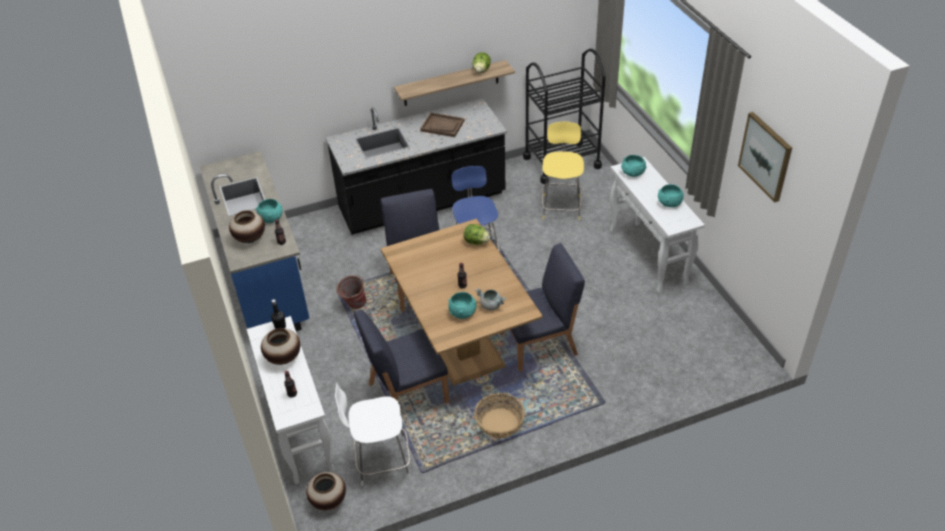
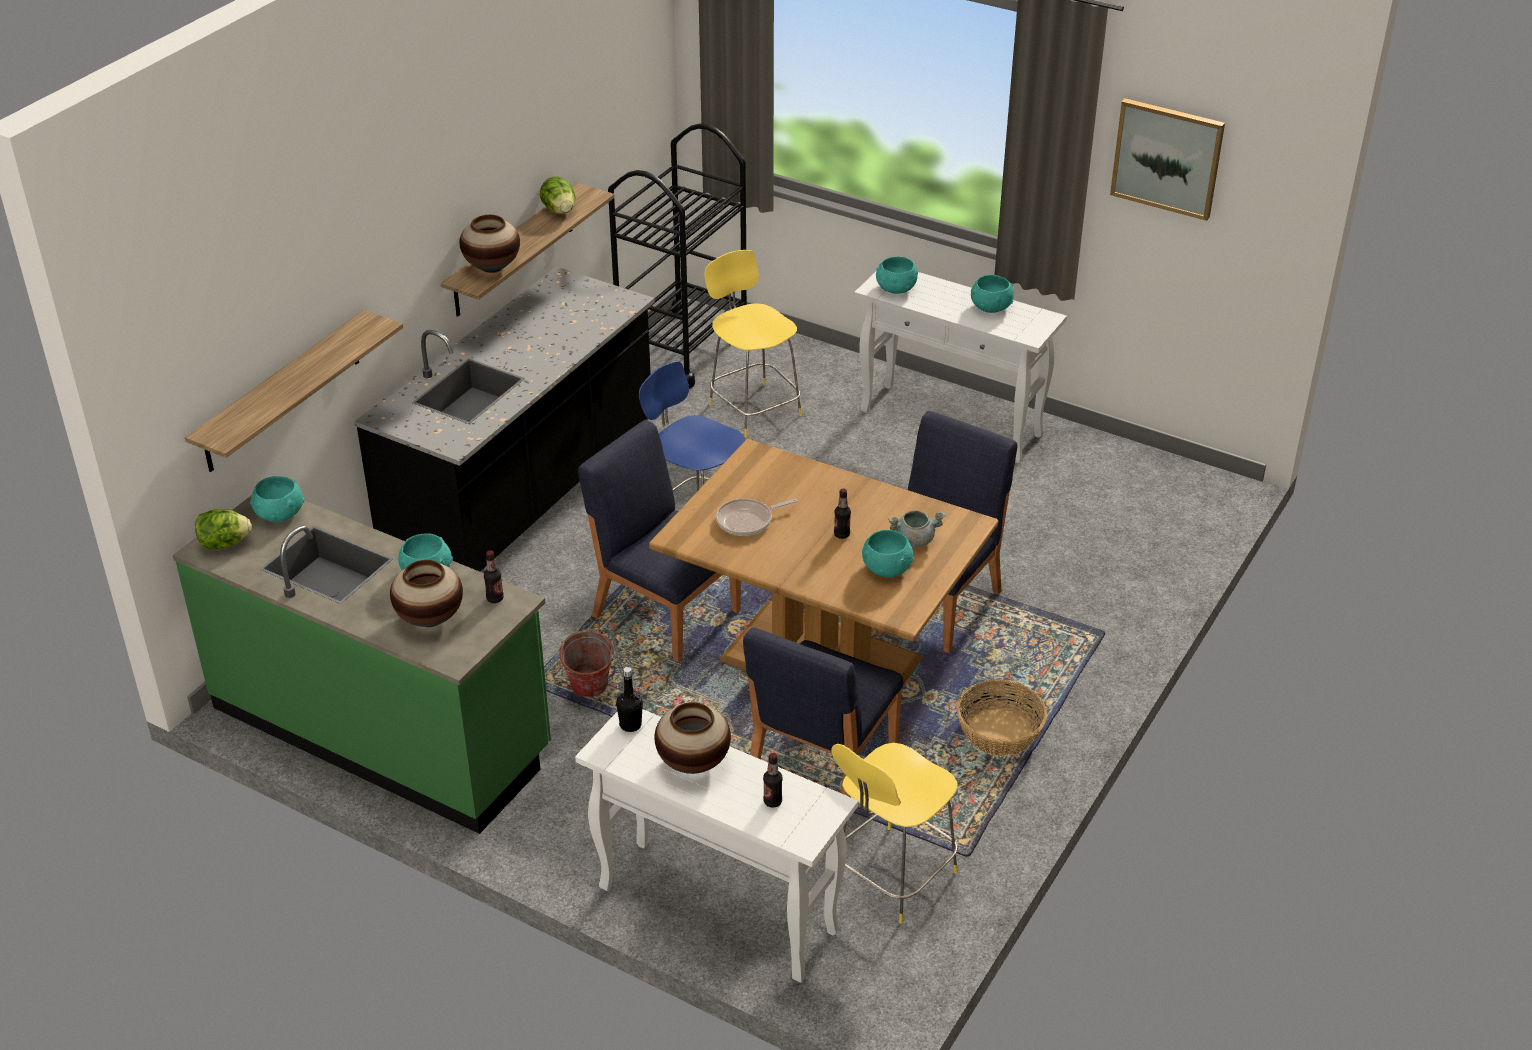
camera: 40 degrees left, 5 degrees down
blue counter [200,151,309,331] -> green counter [173,495,551,834]
vase [306,472,346,510] -> vase moved to [460,215,520,273]
white stool [335,383,410,485] -> yellow stool [832,743,958,924]
brown tray [420,112,464,137] -> none
lettuce [463,224,491,245] -> lettuce moved to [195,509,252,549]
none -> shelf [185,310,403,472]
none -> turquoise bowl [250,476,305,522]
none -> frying pan [716,498,798,536]

